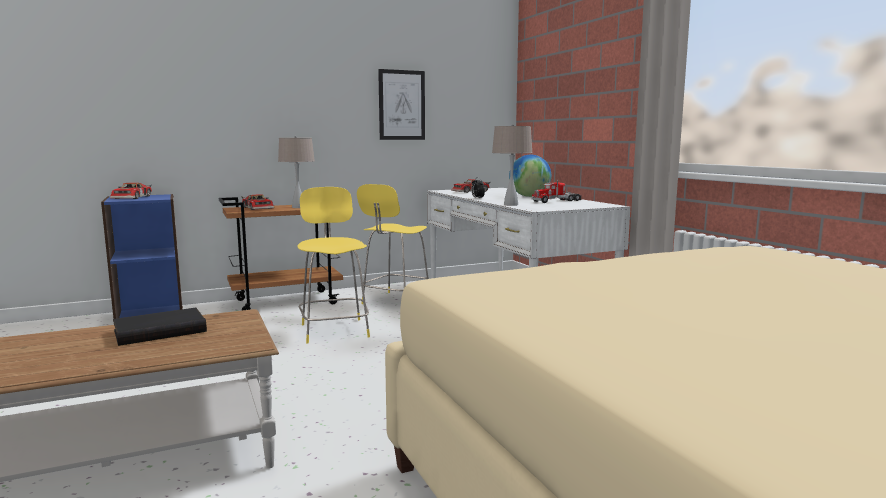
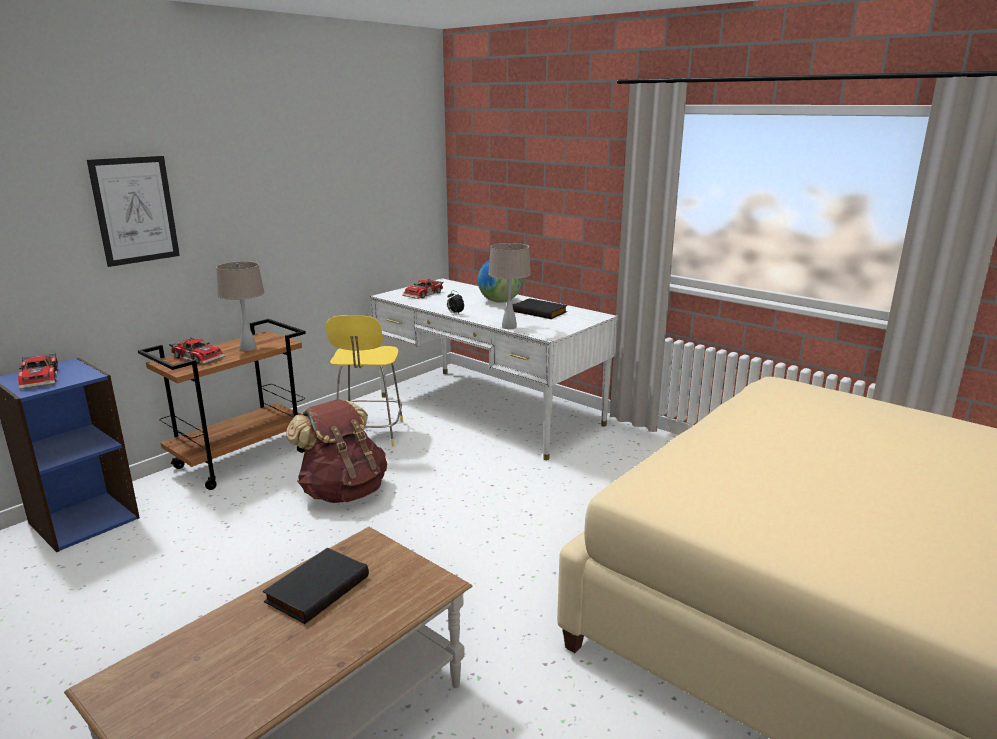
camera: 25 degrees left, 10 degrees up
yellow stool [297,187,370,344] -> brown backpack [286,399,387,503]
picture [378,69,425,140] -> picture moved to [87,156,180,267]
toy truck [532,179,581,203] -> black book [512,298,568,319]

